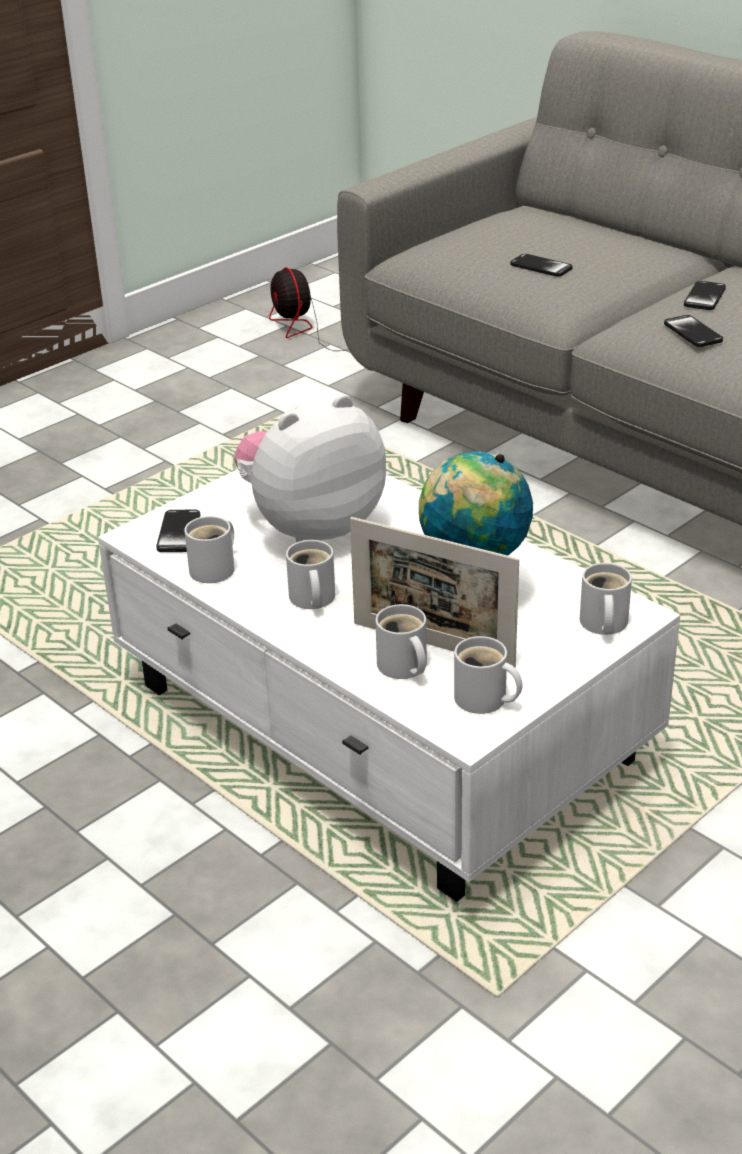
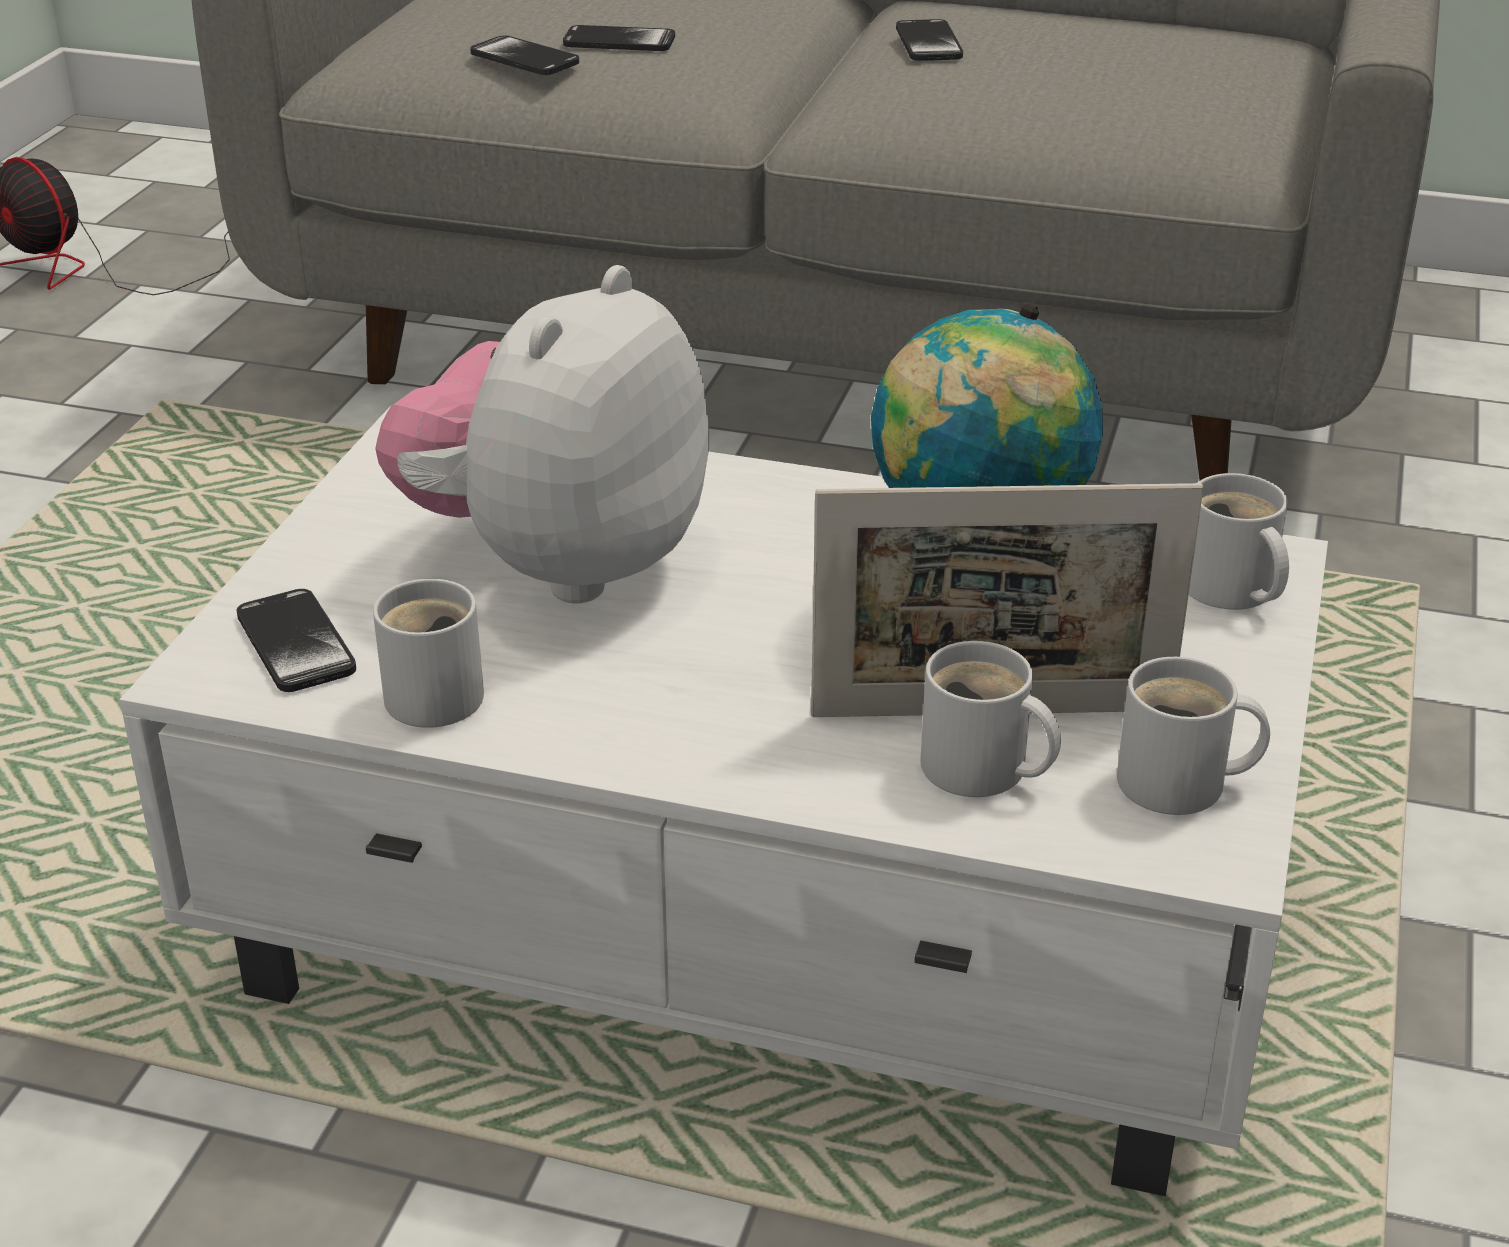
camera: 30 degrees left, 0 degrees up
white mug [286,540,335,609] -> none
phone [664,315,723,347] -> phone moved to [470,36,579,75]

